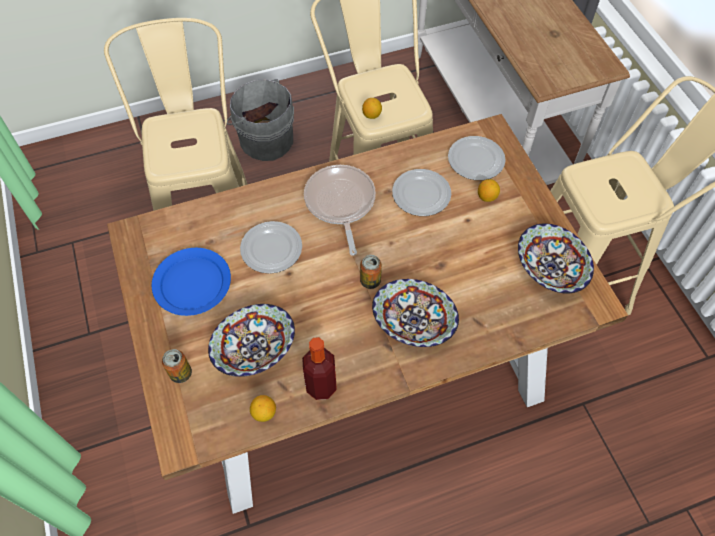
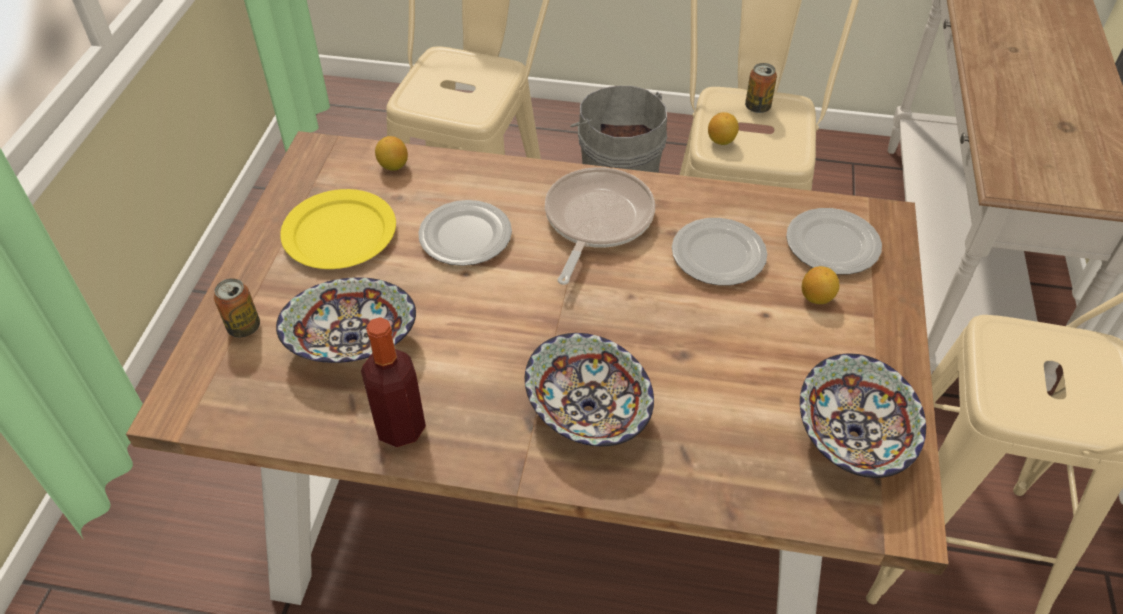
camera: 30 degrees right, 10 degrees down
blue plate [152,248,231,316] -> yellow plate [280,189,396,269]
lemon [250,395,276,422] -> lemon moved to [375,136,408,171]
can [360,255,382,289] -> can moved to [745,63,777,113]

